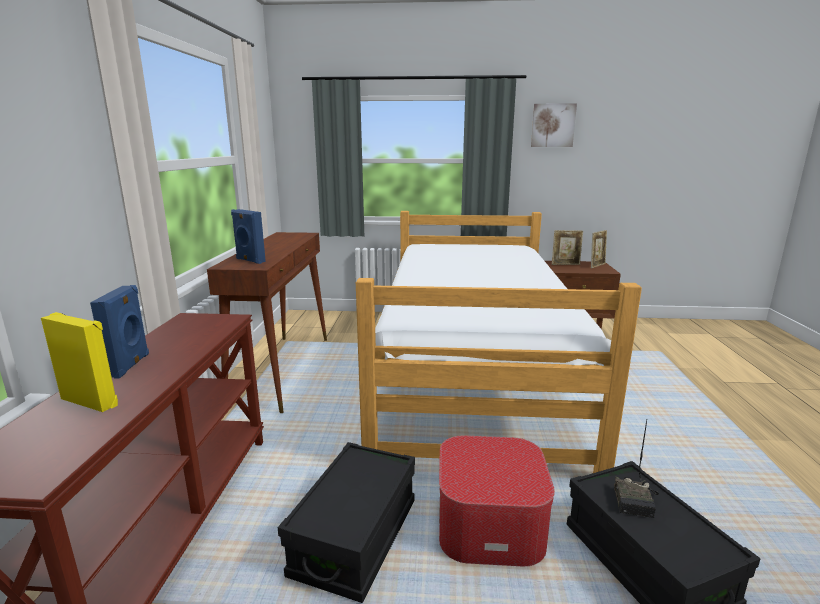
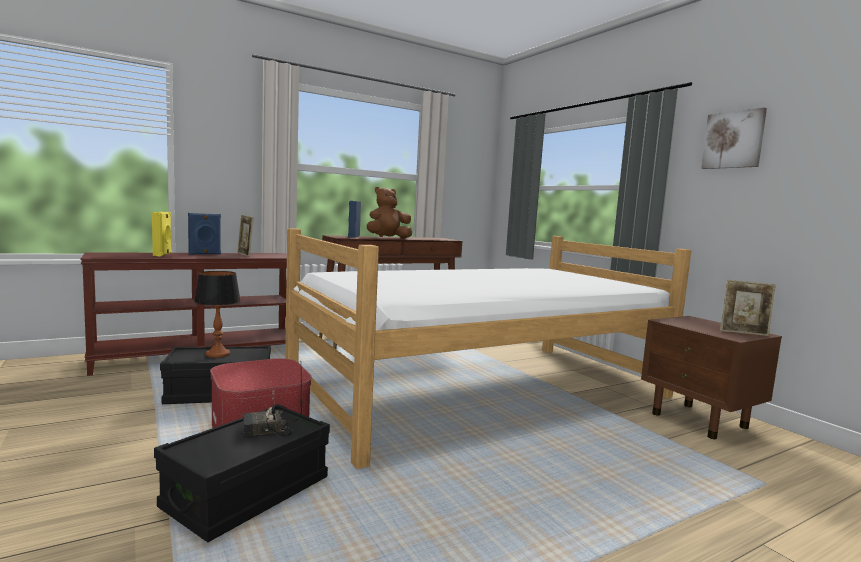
camera: 55 degrees right, 10 degrees down
picture frame [552,230,583,265] -> picture frame moved to [237,215,254,257]
none -> table lamp [194,271,241,358]
none -> brown plush toy [367,187,412,238]

